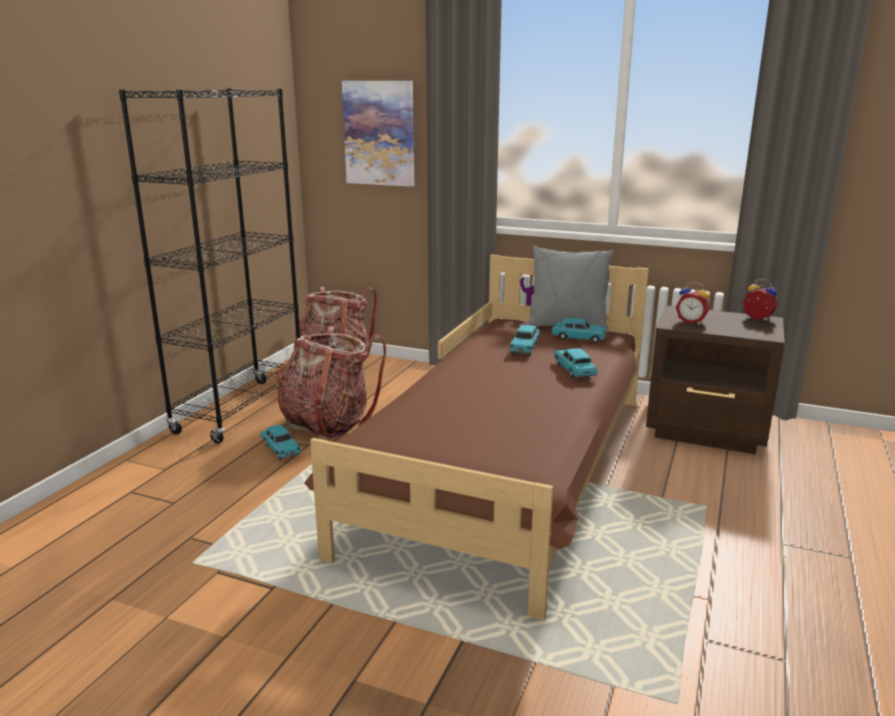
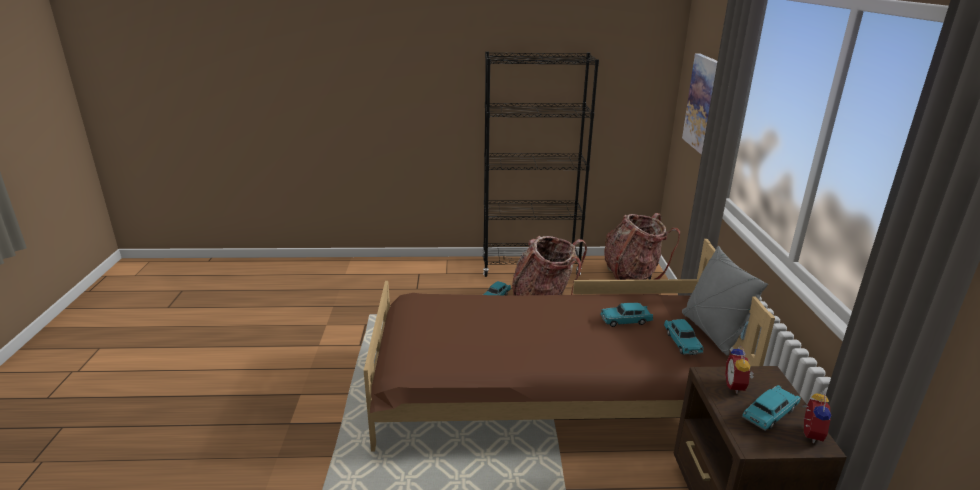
camera: 65 degrees right, 5 degrees up
turquoise toy car [553,348,598,378] -> turquoise toy car moved to [742,385,801,431]

